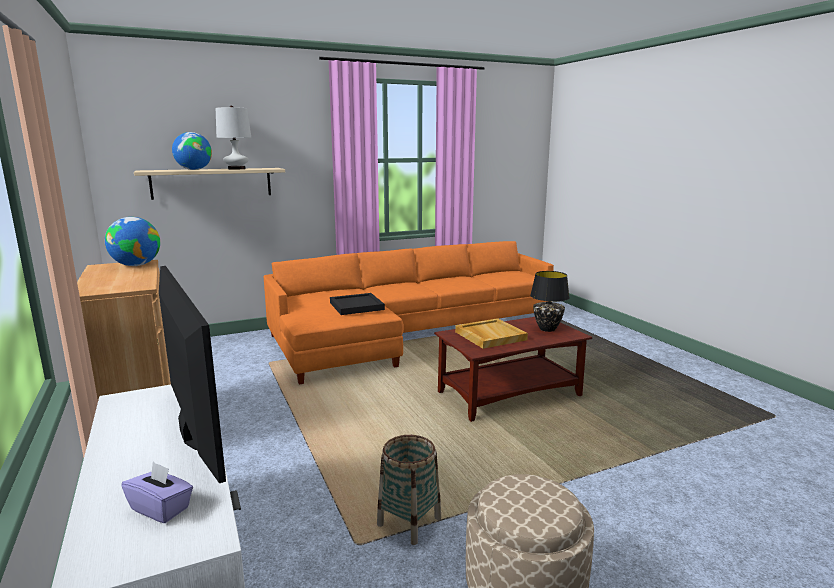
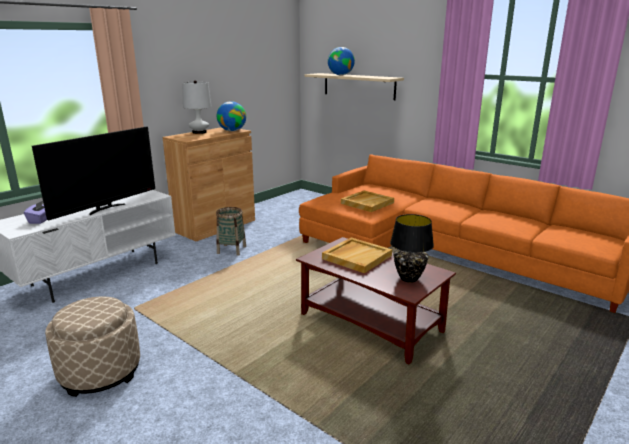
camera: 65 degrees right, 5 degrees up
white table lamp [216,106,251,169] -> white table lamp moved to [182,80,212,134]
black tray [330,293,385,315] -> beige tray [341,191,394,212]
basket [377,435,441,545] -> basket moved to [216,207,246,256]

